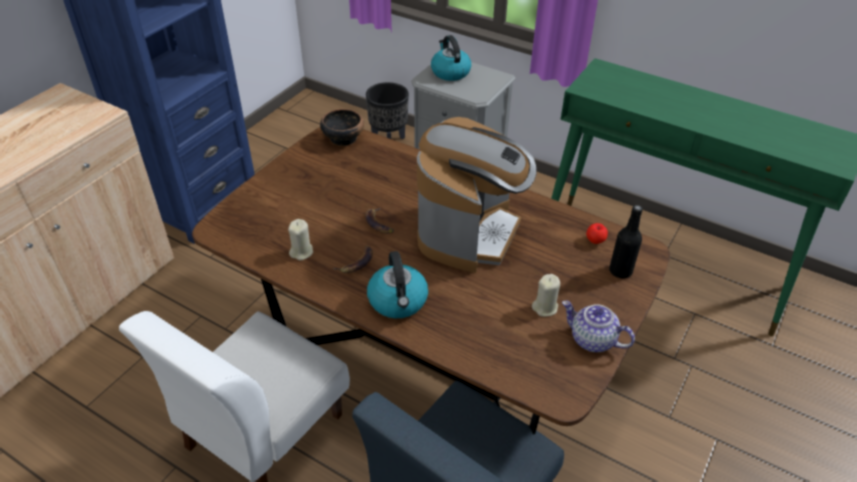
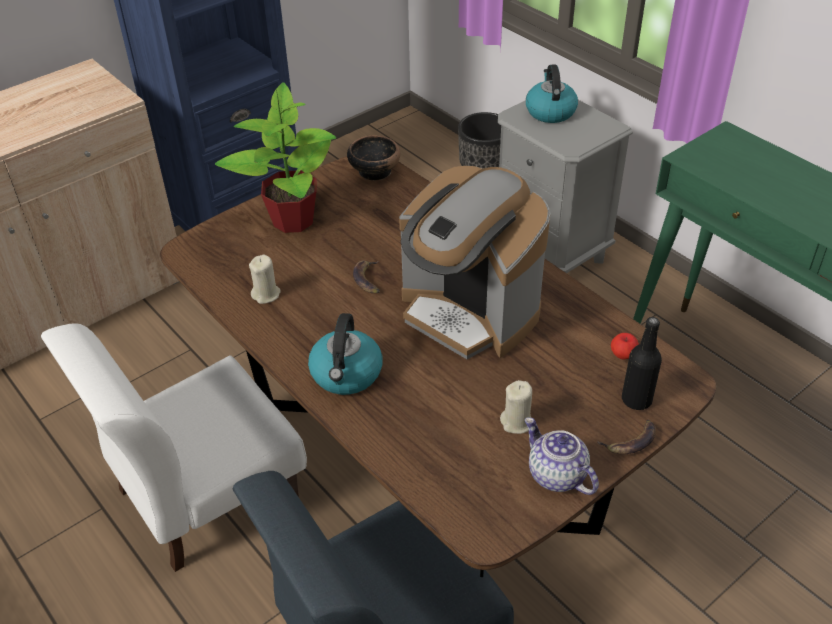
camera: 20 degrees right, 0 degrees up
banana [333,246,373,273] -> banana moved to [597,420,656,454]
coffee machine [417,117,536,273] -> coffee machine turned 90 degrees clockwise [399,166,550,359]
none -> potted plant [215,82,336,233]

